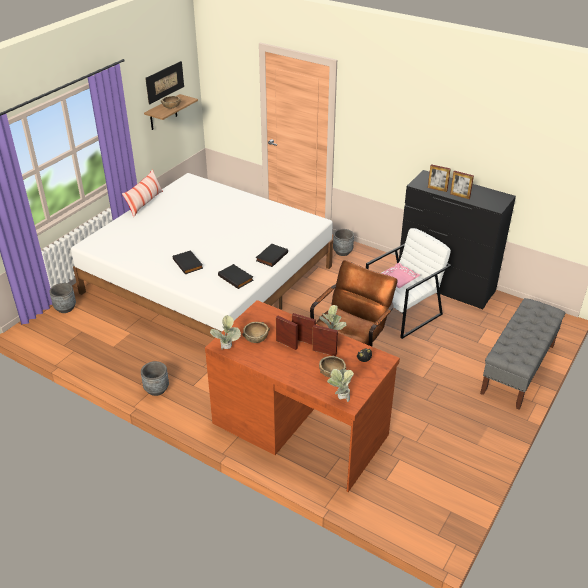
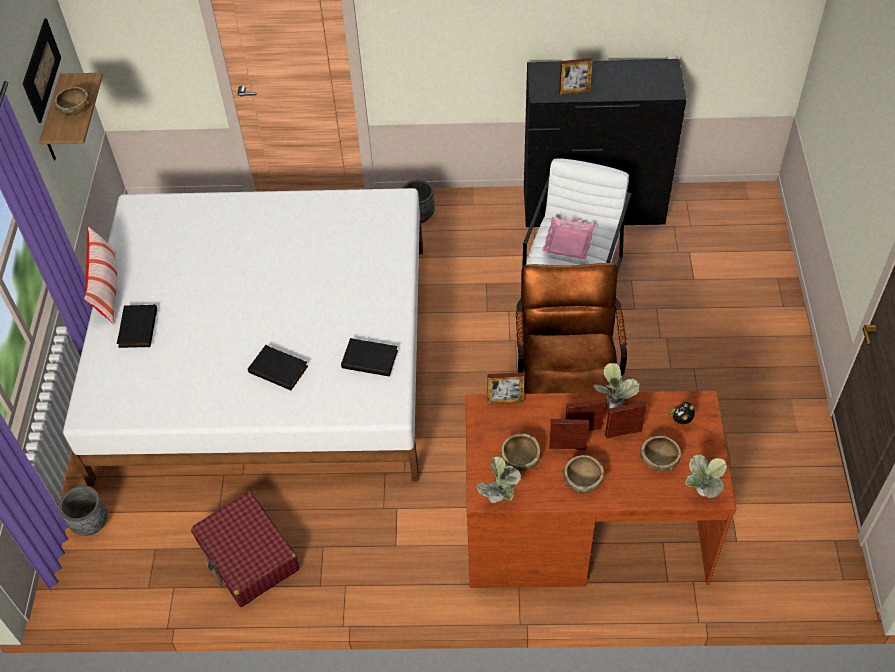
camera: 30 degrees left, 15 degrees up
grey planter [141,361,169,396] -> none
black book [256,244,288,267] -> black book moved to [117,304,157,348]
picture frame [450,171,474,199] -> picture frame moved to [487,372,525,404]
grey bench [480,298,566,410] -> none
none -> red suitcase [191,492,300,607]
none -> brown bowl [562,455,606,494]

